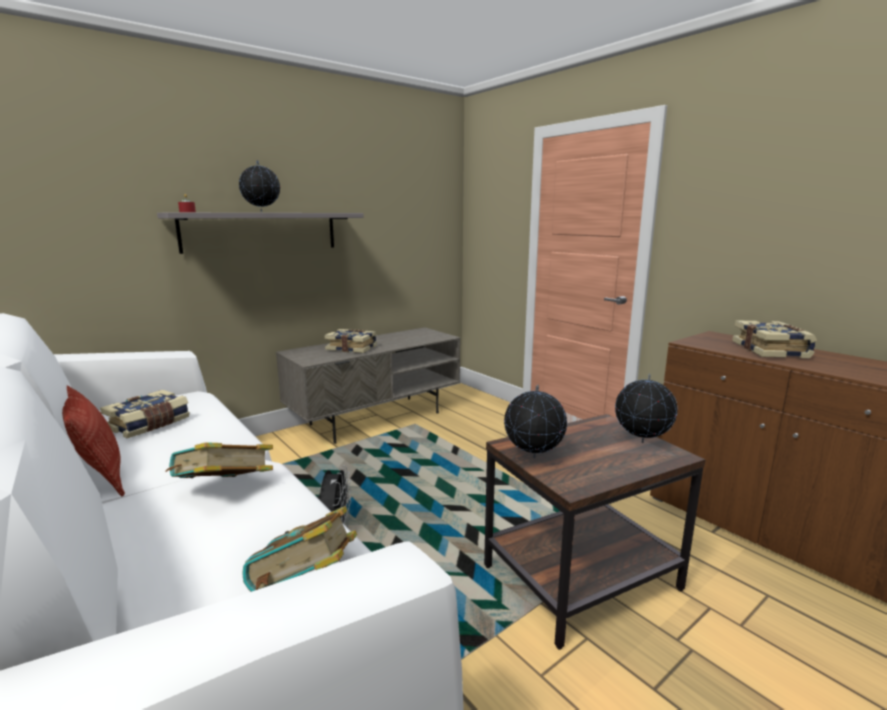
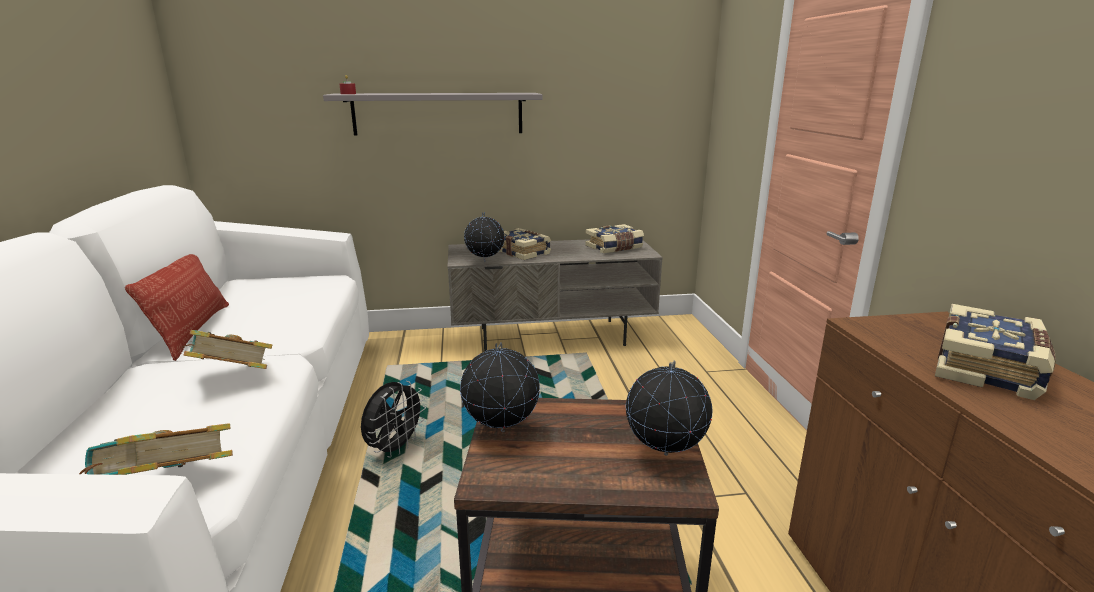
camera: 30 degrees right, 5 degrees up
book [100,390,190,438] -> book moved to [585,224,644,253]
globe [239,160,280,212] -> globe moved to [464,212,505,262]

